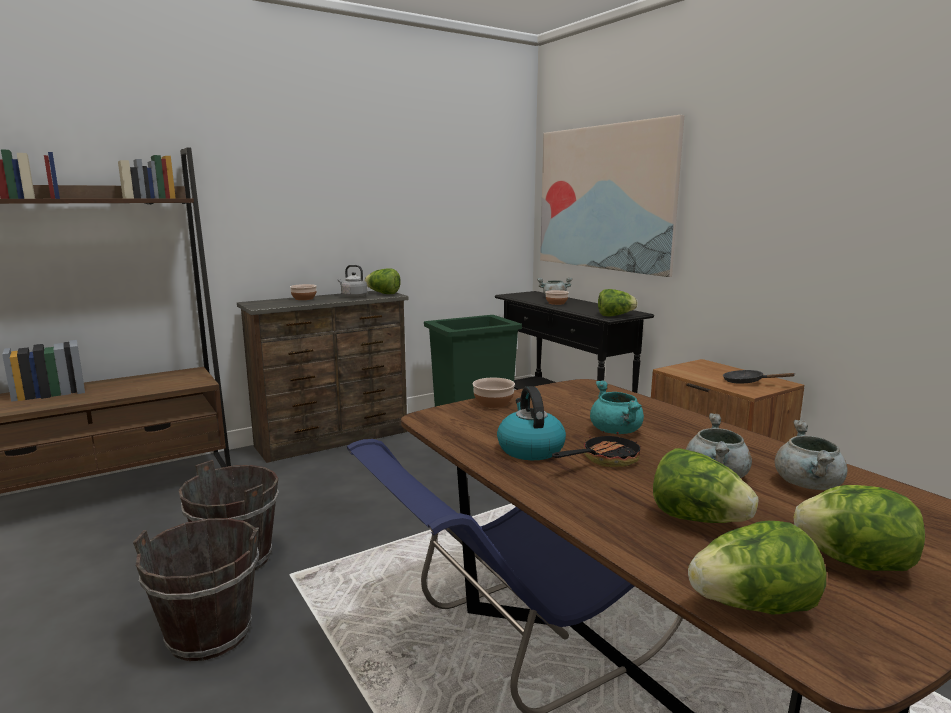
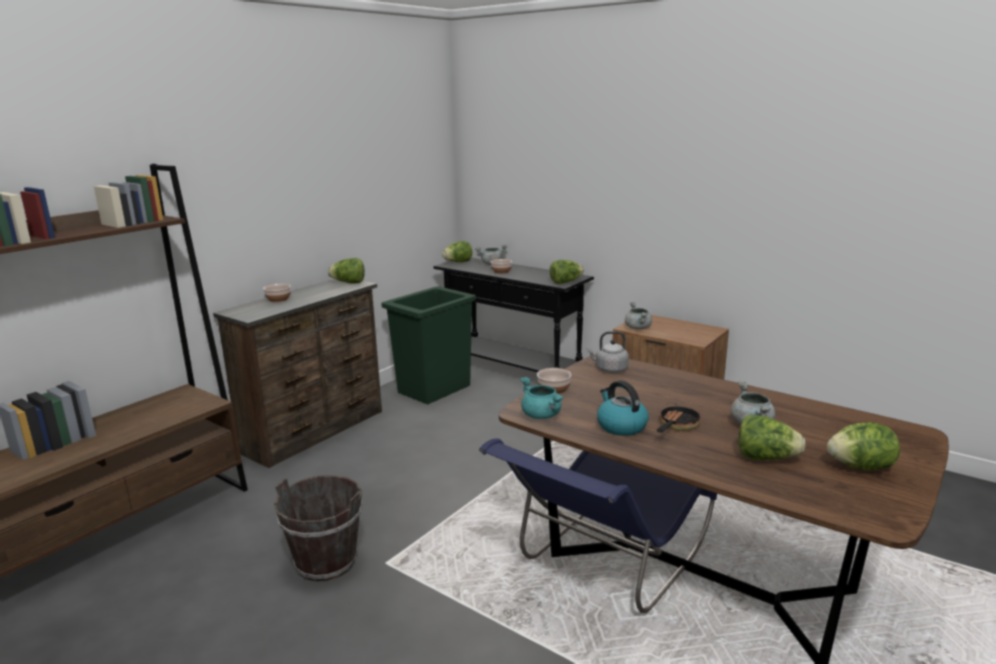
camera: 20 degrees left, 5 degrees up
brown bucket [133,518,259,661] -> none
grey kettle [337,265,368,298] -> grey kettle moved to [587,331,629,373]
picture [540,115,684,277] -> none
turquoise cooking pot [590,380,644,434] -> turquoise cooking pot moved to [520,377,564,419]
lettuce [688,521,827,615] -> lettuce moved to [442,241,472,262]
black frying pan [723,370,795,383] -> none
grey cooking pot [775,420,848,490] -> grey cooking pot moved to [625,302,652,329]

